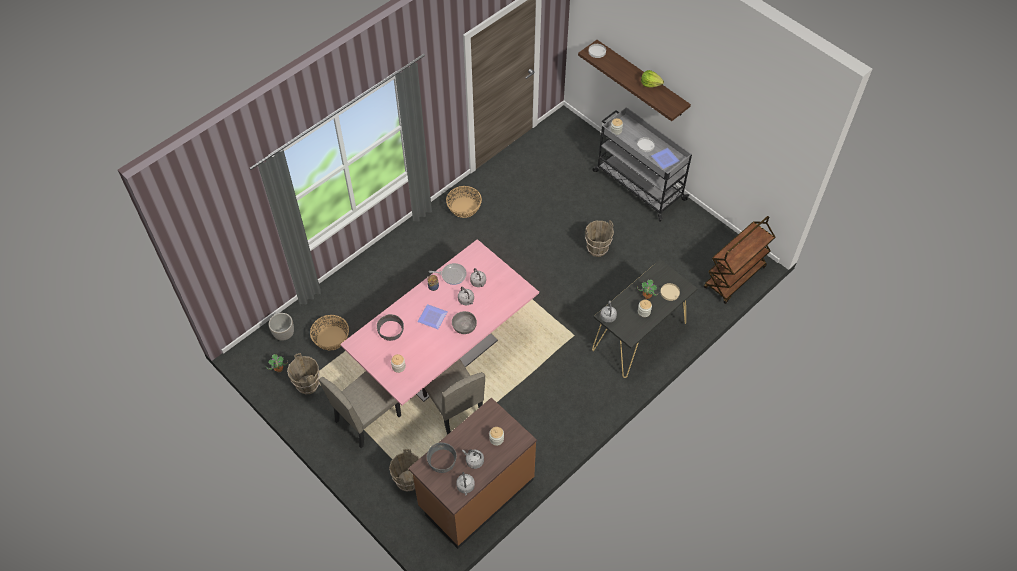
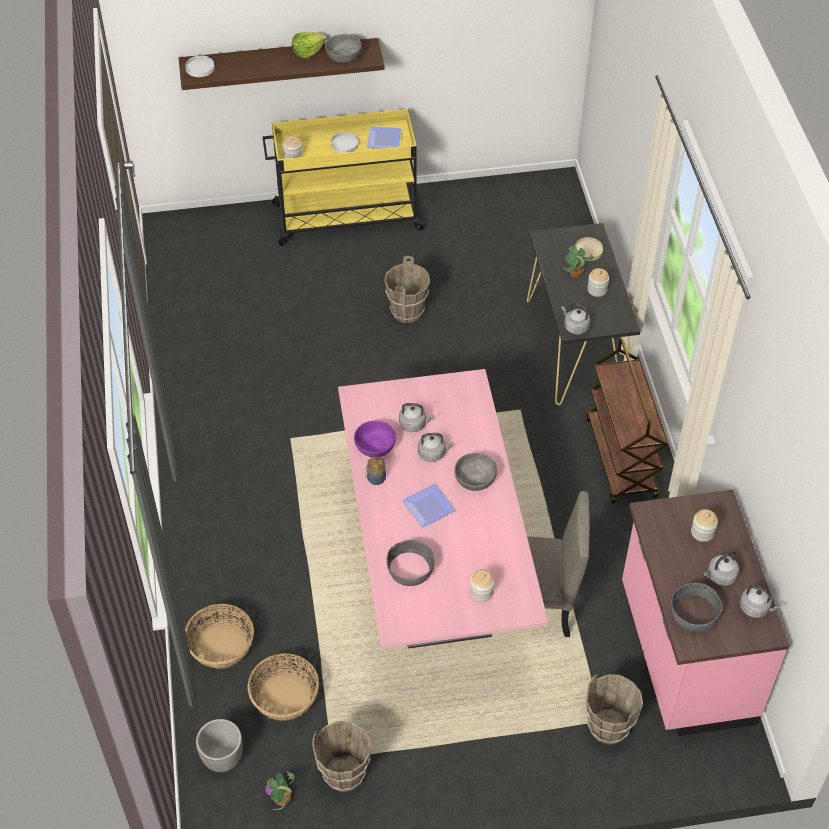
camera: 55 degrees left, 5 degrees down
beige chair [319,371,401,448] -> none
brown counter [408,398,537,549] -> pink counter [622,489,789,736]
frying pan [429,263,467,285] -> purple bowl [354,421,396,457]
basket [446,186,482,218] -> basket moved to [185,603,254,669]
grey cart [593,107,692,222] -> yellow cart [262,109,426,246]
brown cart [704,216,775,304] -> brown cart moved to [586,338,668,504]
none -> grey bowl [325,34,362,63]

